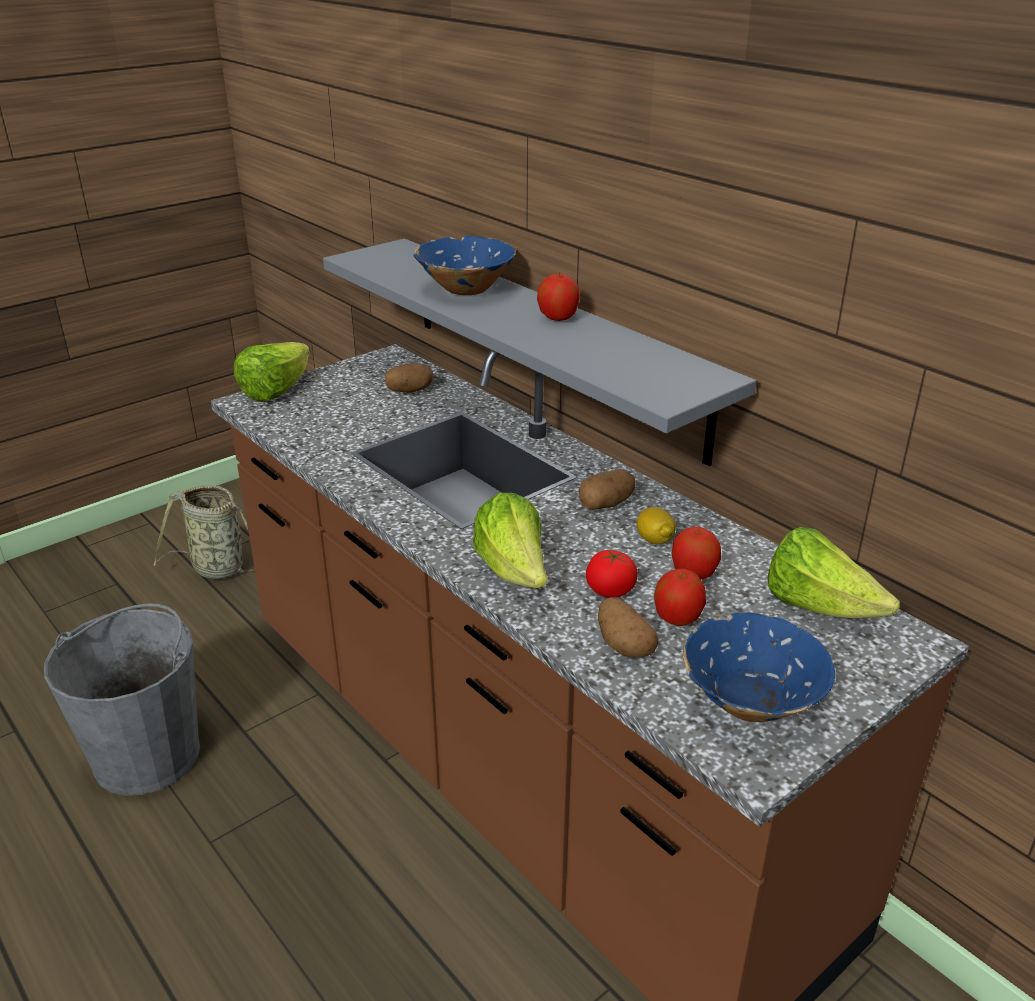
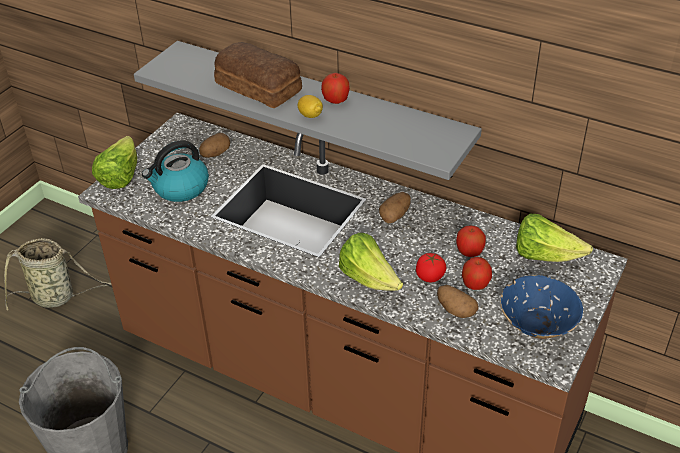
camera: 20 degrees left, 10 degrees up
blue bowl [413,236,516,295] -> bread [214,42,302,108]
lemon [636,507,676,544] -> lemon moved to [298,95,323,118]
none -> kettle [142,140,209,202]

